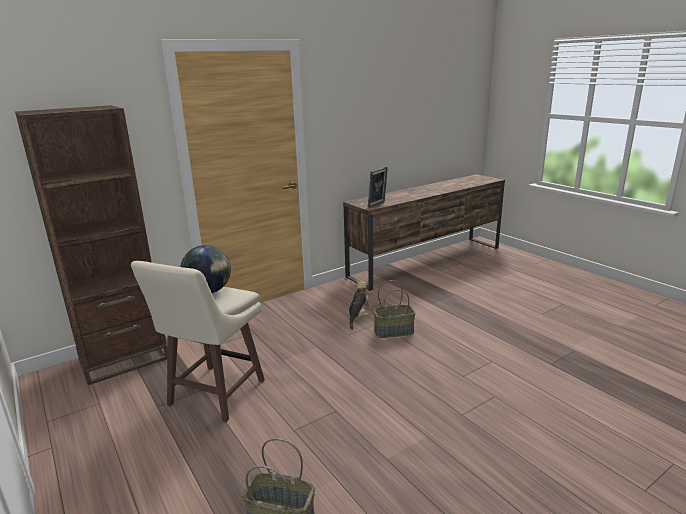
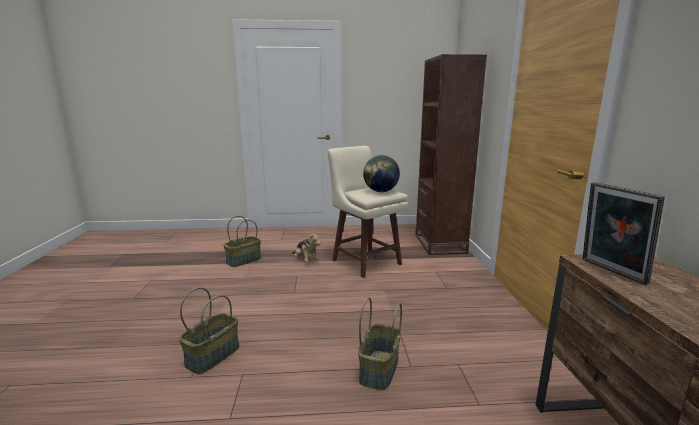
camera: 120 degrees right, 5 degrees down
plush toy [347,278,372,330] -> plush toy moved to [292,231,321,262]
none -> basket [179,287,239,374]

